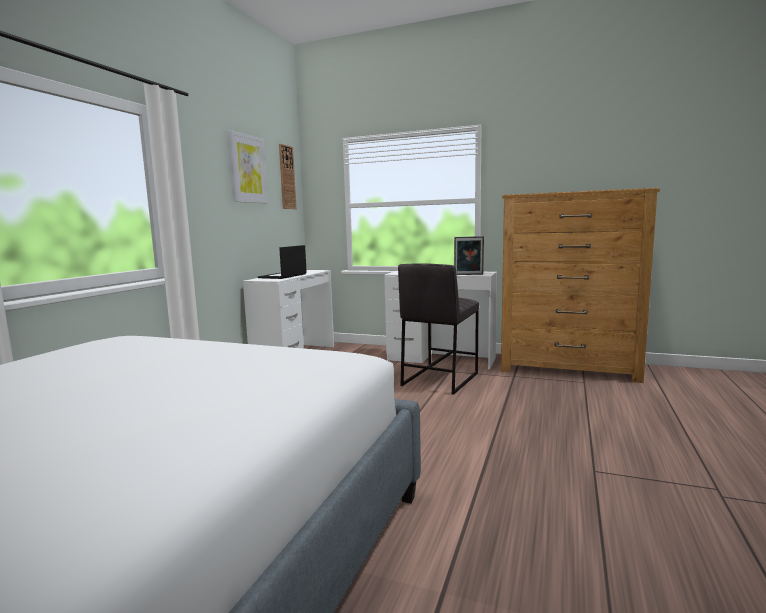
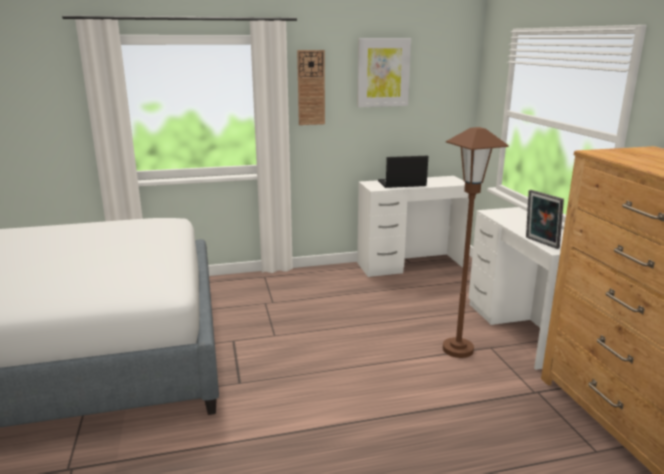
camera: 55 degrees right, 10 degrees up
wall clock [279,144,297,209] -> wall clock moved to [297,50,325,125]
grey stool [398,263,479,395] -> brown floor lamp [443,127,509,358]

